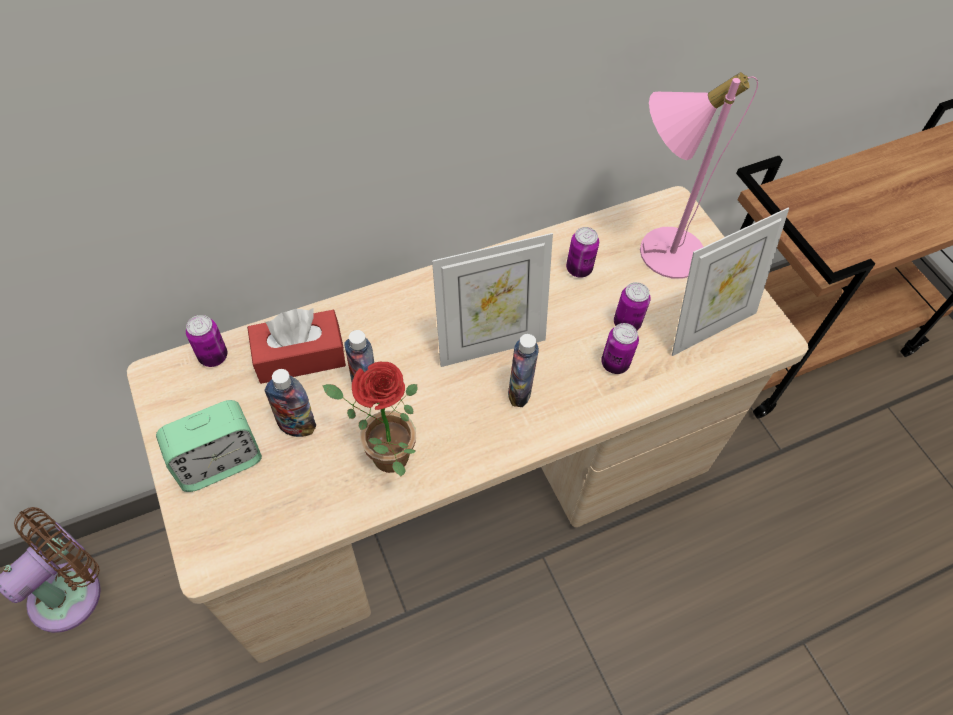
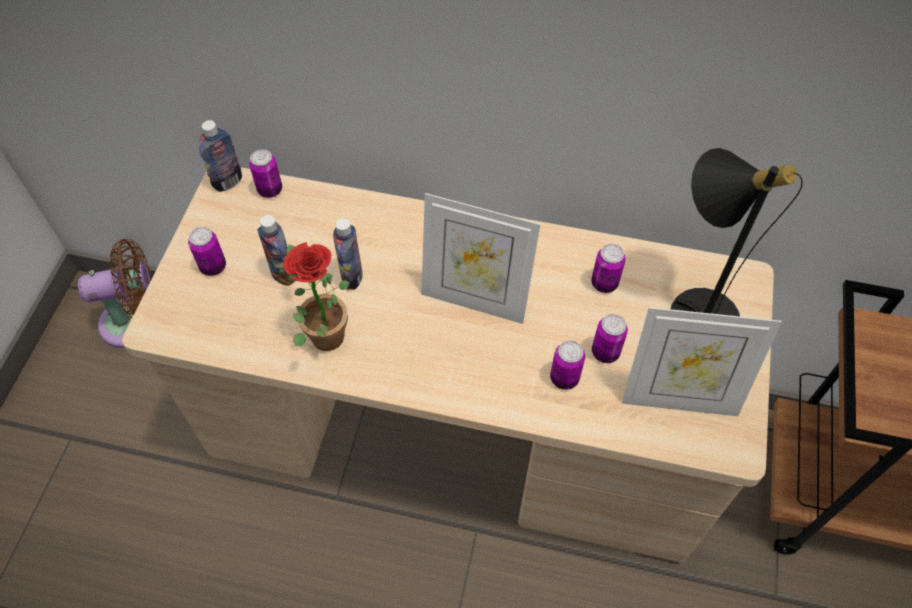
camera: 40 degrees right, 0 degrees up
alarm clock [156,400,262,492] -> can [188,227,226,276]
red tissue box [247,308,346,384] -> none
bottle [508,334,539,407] -> bottle moved to [199,120,242,192]
pink table lamp [640,72,758,279] -> black table lamp [671,148,803,316]

